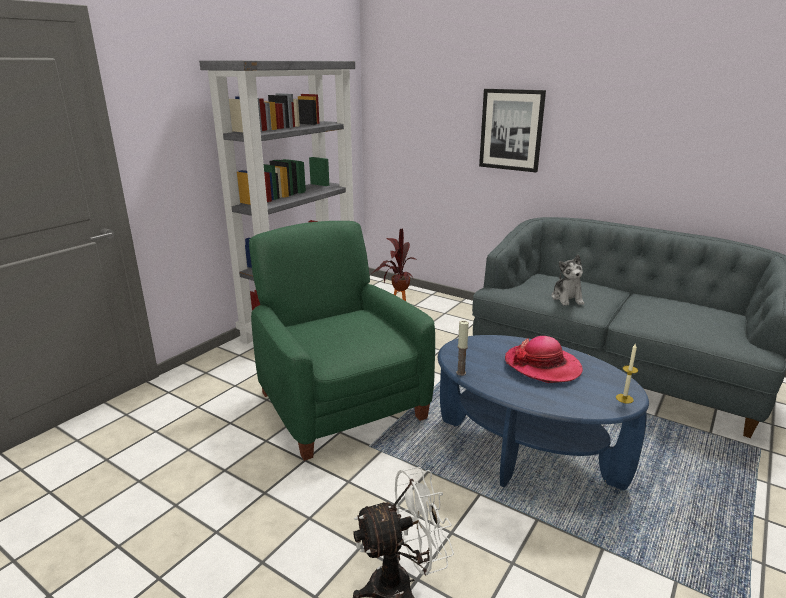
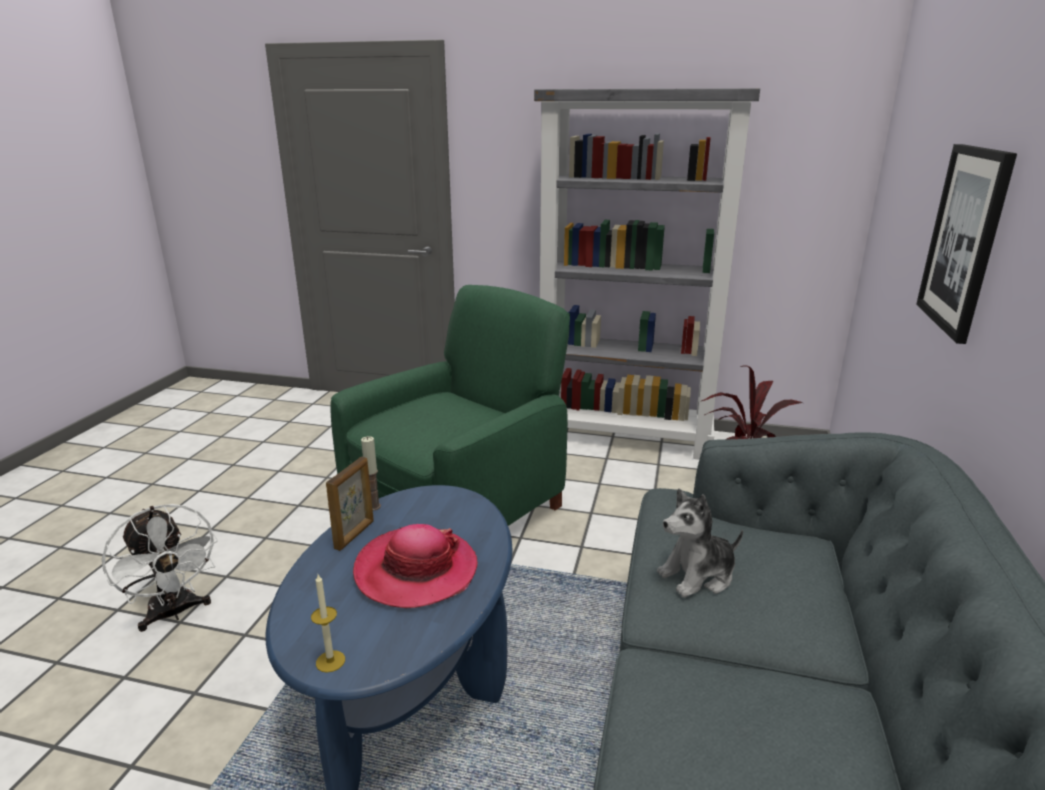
camera: 70 degrees right, 0 degrees up
none -> picture frame [326,457,374,551]

